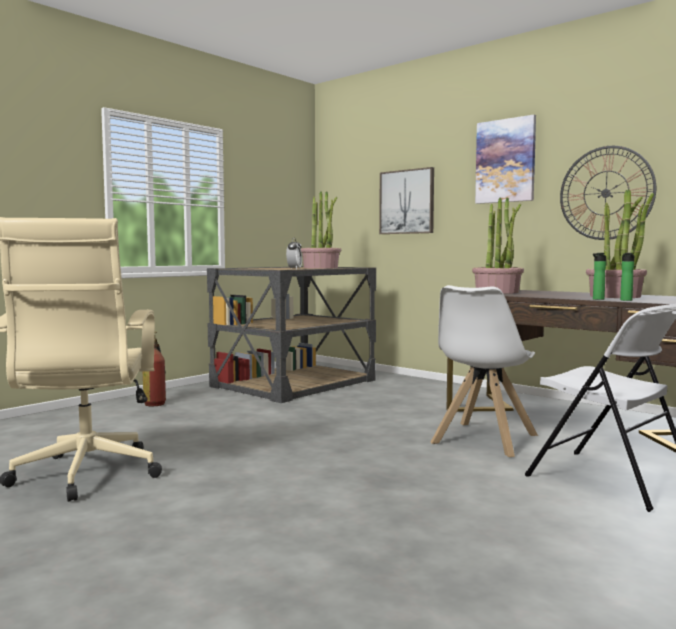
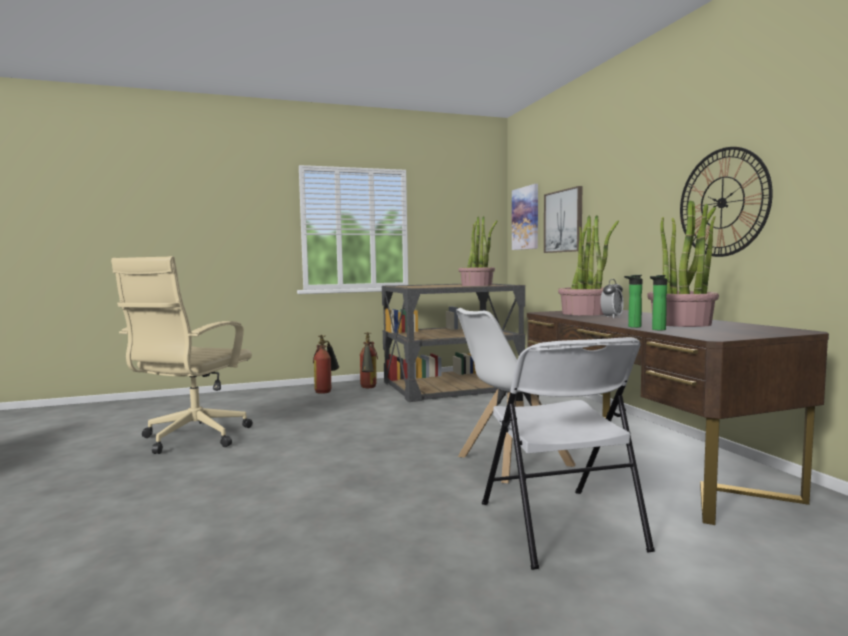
camera: 30 degrees right, 0 degrees up
alarm clock [286,238,302,269] -> alarm clock moved to [601,279,624,318]
picture [475,115,536,204] -> picture moved to [512,184,538,250]
none -> fire extinguisher [360,332,378,388]

